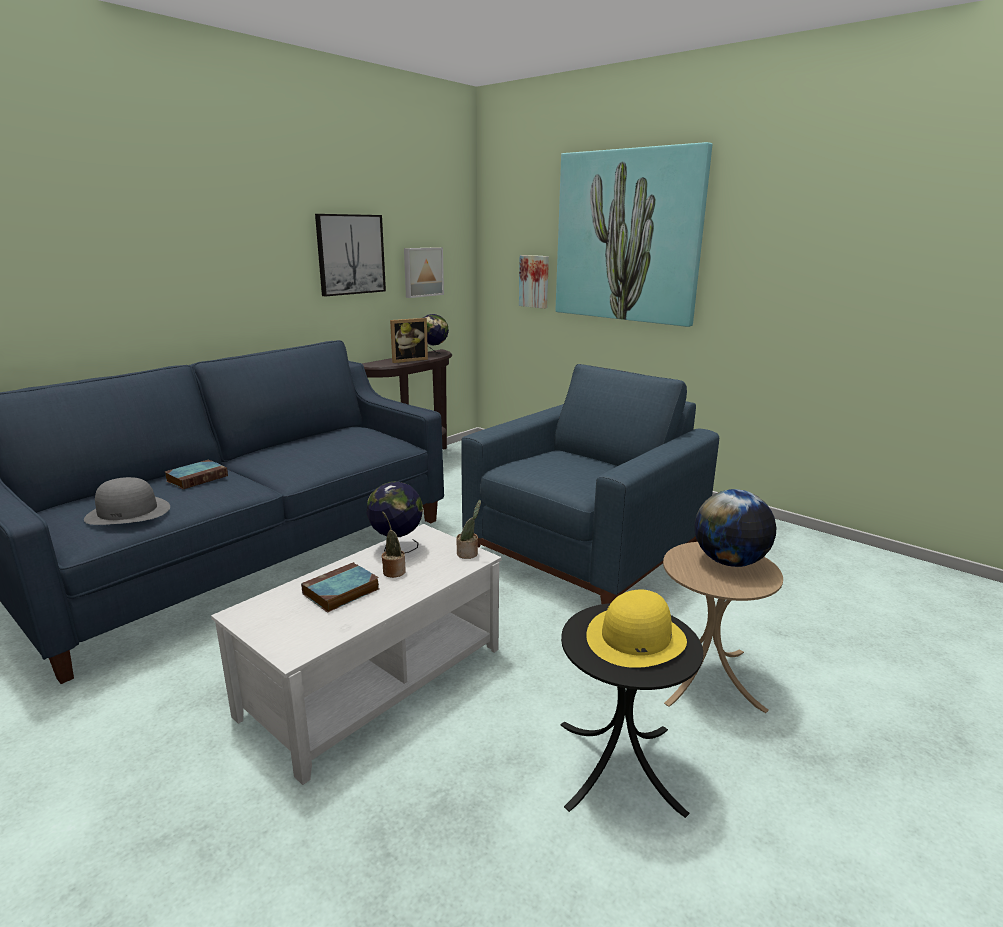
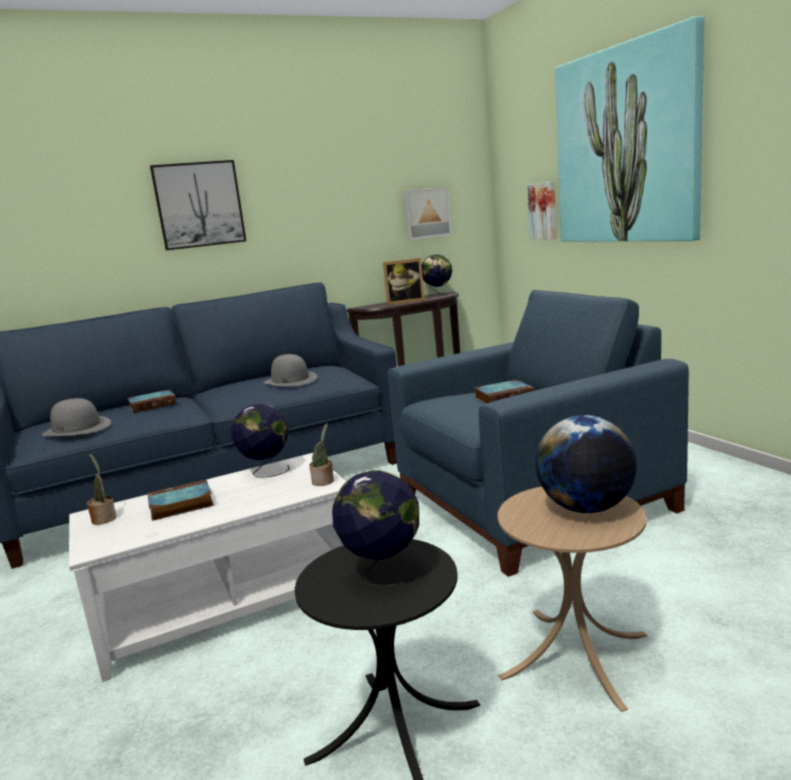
camera: 25 degrees right, 5 degrees down
picture [315,214,386,296] -> picture moved to [150,160,246,250]
potted plant [382,511,406,578] -> potted plant moved to [87,454,117,525]
yellow hat [586,590,687,668] -> globe [332,470,420,587]
none -> grey hat [263,354,318,386]
none -> book [474,380,535,404]

